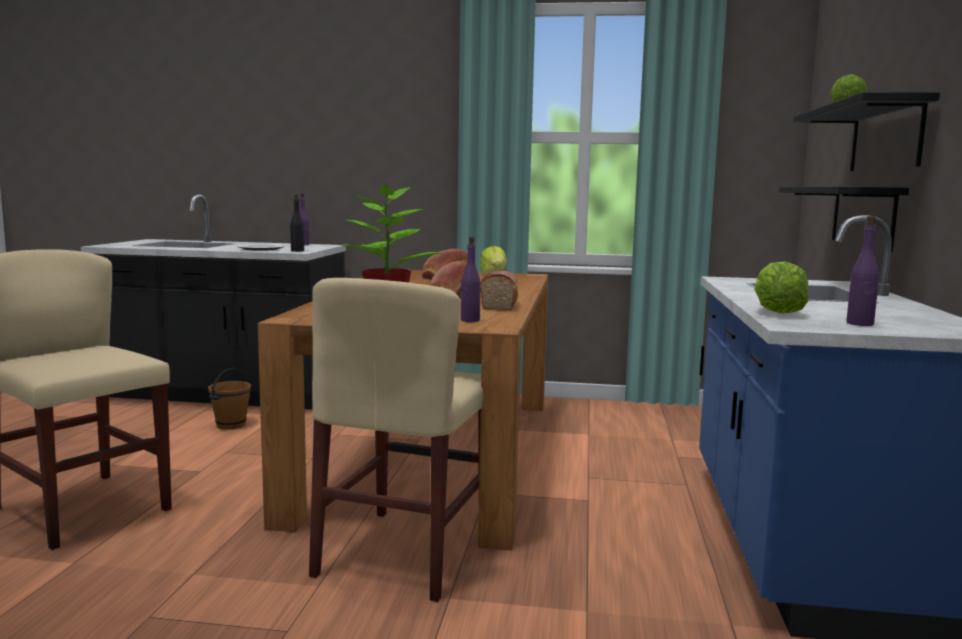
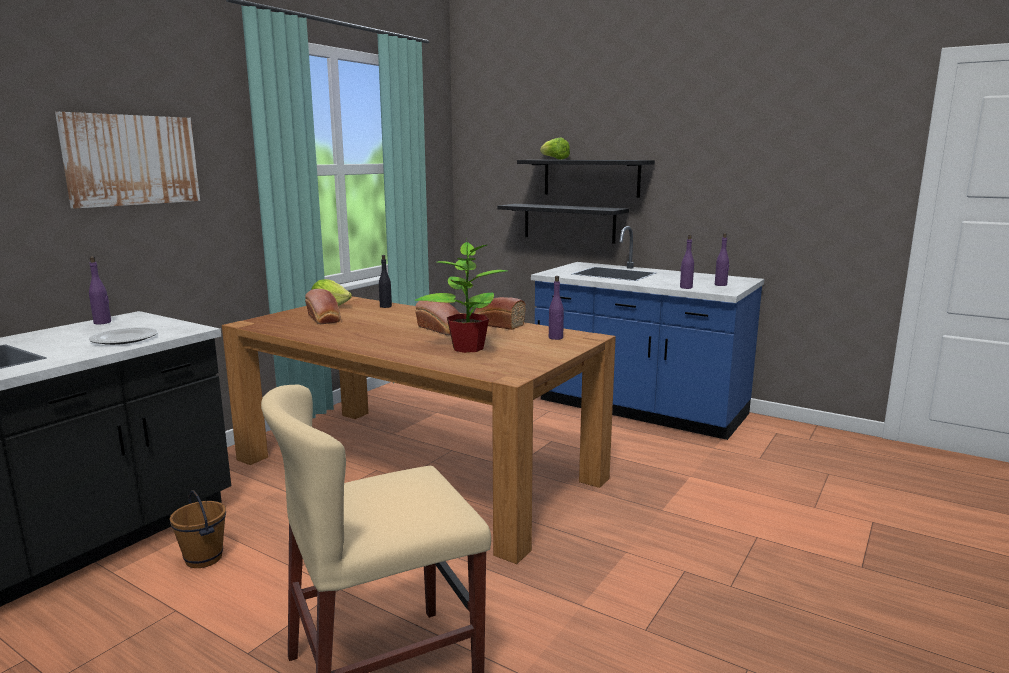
camera: 65 degrees left, 5 degrees up
black bottle [290,194,304,252] -> black bottle moved to [379,255,392,308]
beige chair [309,278,483,602] -> none
lettuce [754,261,808,314] -> purple bottle [680,235,694,289]
none -> picture [55,112,200,209]

